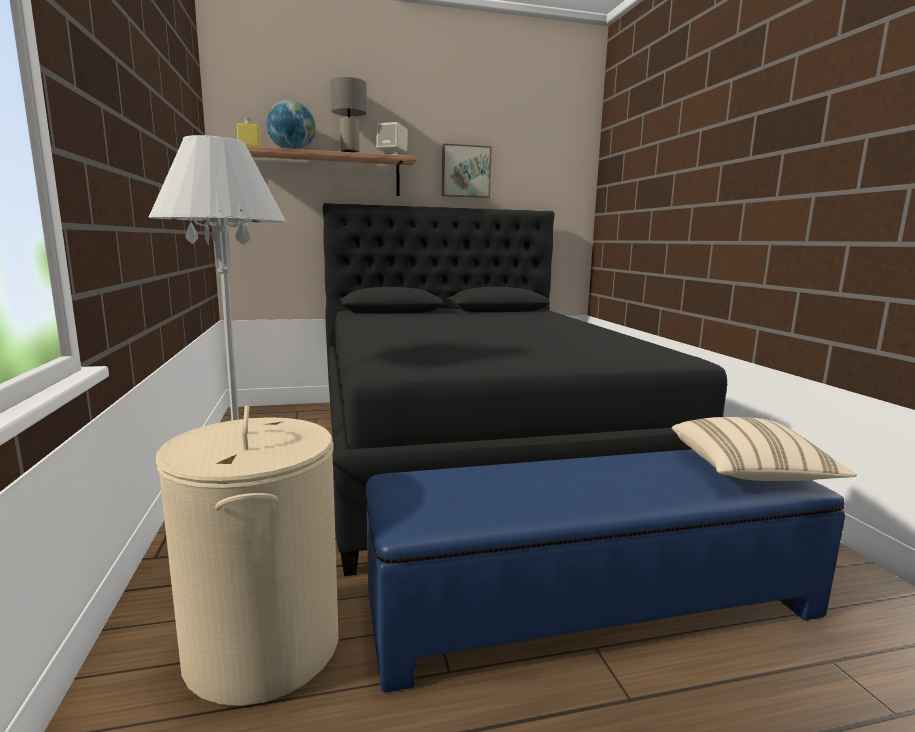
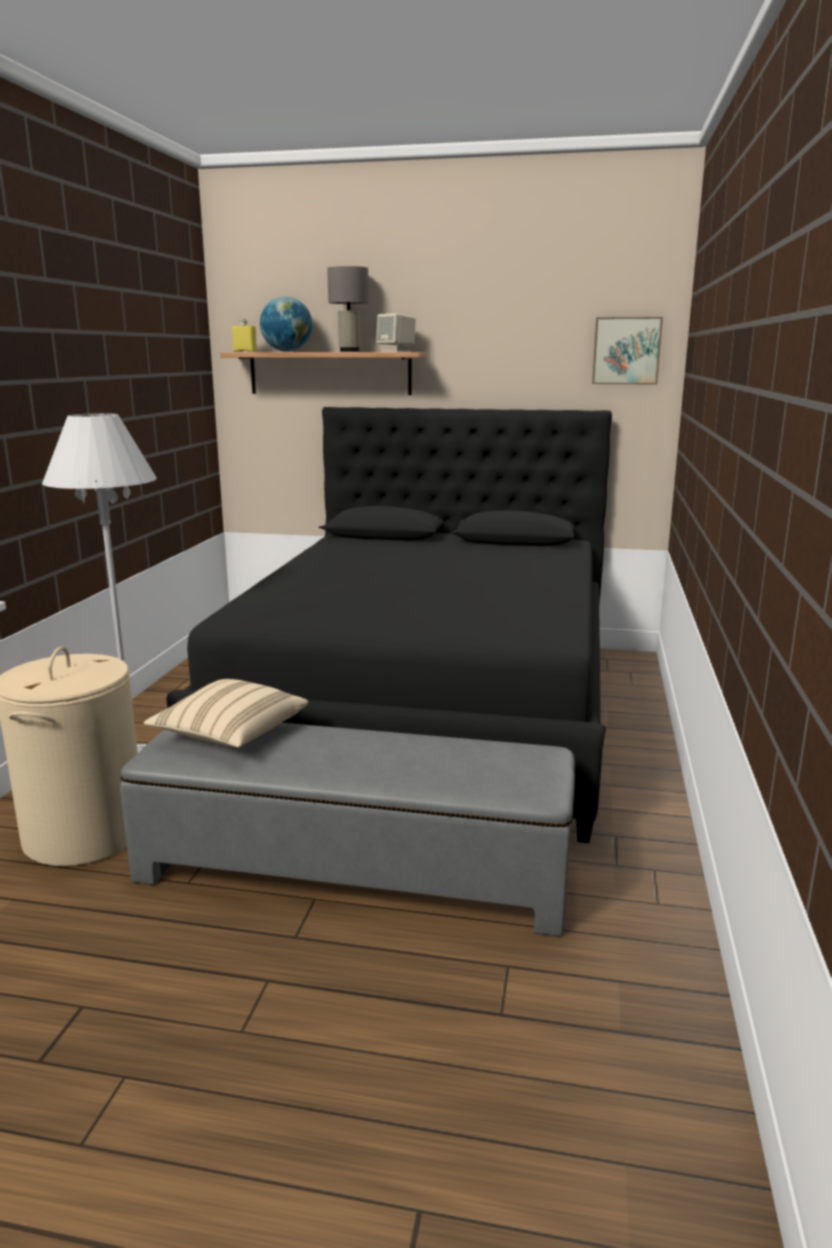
camera: 25 degrees right, 5 degrees up
blue bench [365,449,845,693] -> grey bench [120,723,575,937]
picture [442,144,492,198] -> picture moved to [592,317,663,385]
beige pillow [672,417,857,481] -> beige pillow moved to [144,679,308,748]

